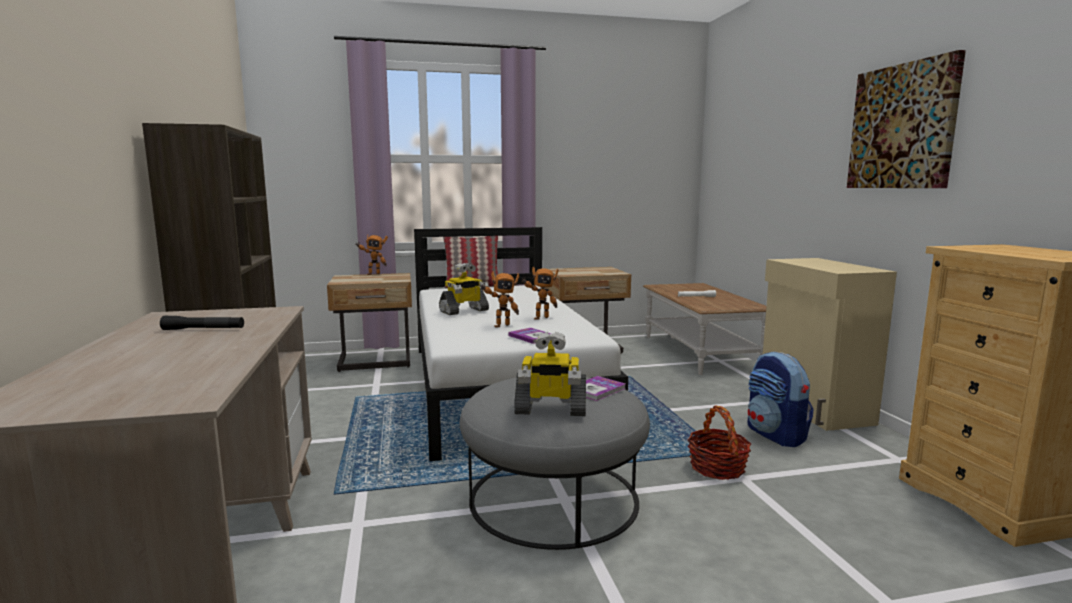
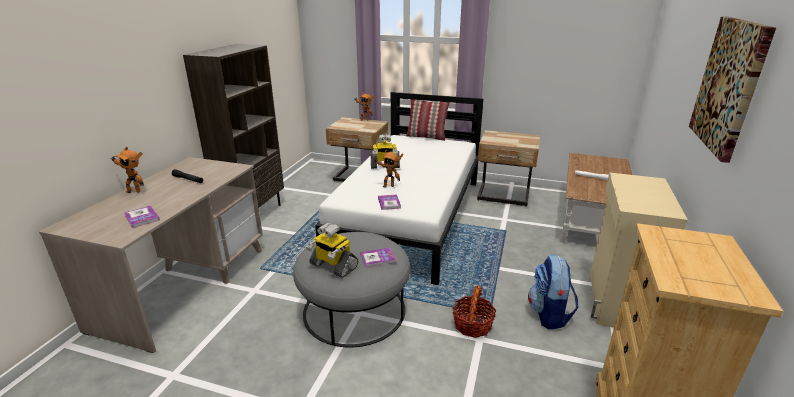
camera: 30 degrees right, 15 degrees up
toy robot [521,267,559,320] -> toy robot moved to [111,147,144,193]
none -> book [124,206,160,228]

